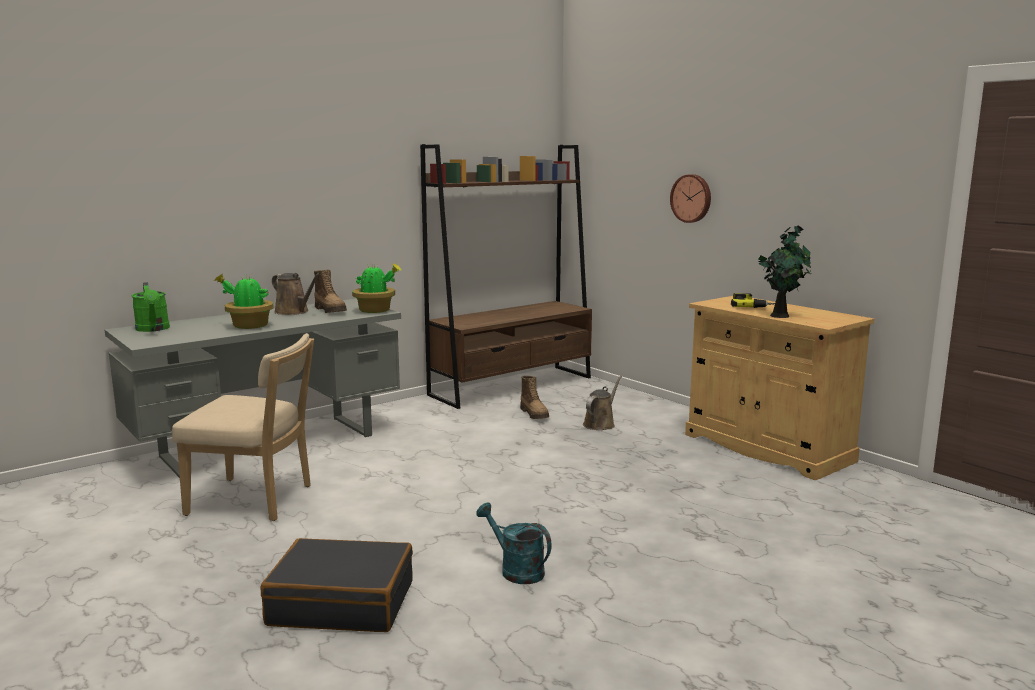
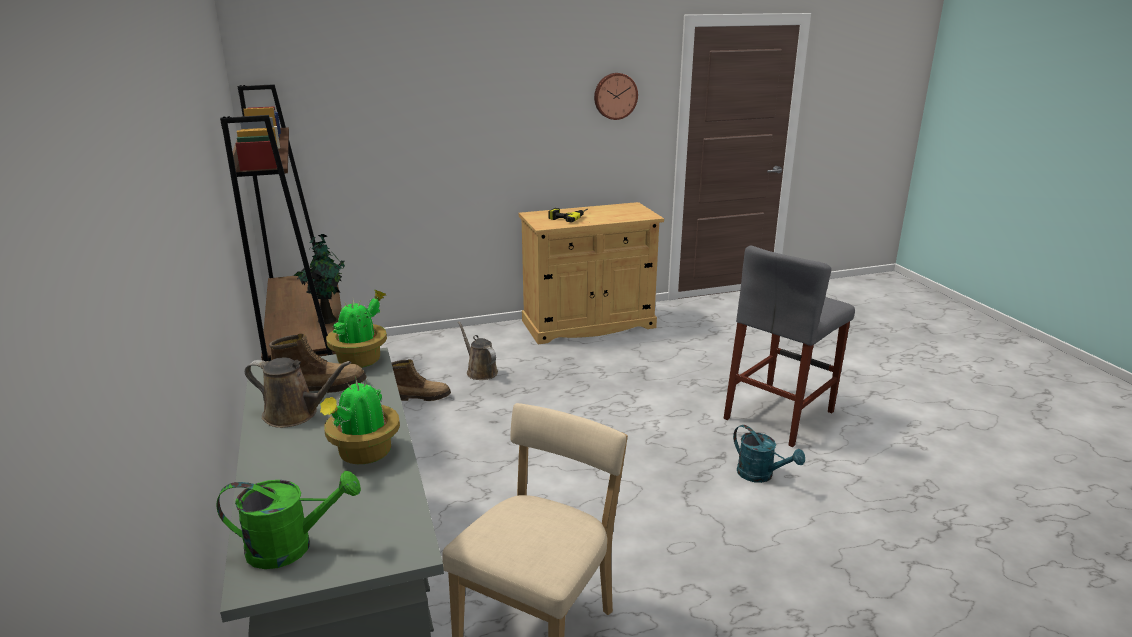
camera: 70 degrees left, 10 degrees up
black suitcase [261,538,413,632] -> none
brown watering can [272,273,320,315] -> brown watering can turned 45 degrees clockwise [245,358,351,428]
turquoise watering can [476,503,552,584] -> turquoise watering can turned 105 degrees counterclockwise [733,425,805,483]
wall clock [670,174,711,223] -> wall clock moved to [594,73,638,120]
potted plant [758,225,812,318] -> potted plant moved to [294,234,345,324]
none -> grey stool [724,245,855,447]

